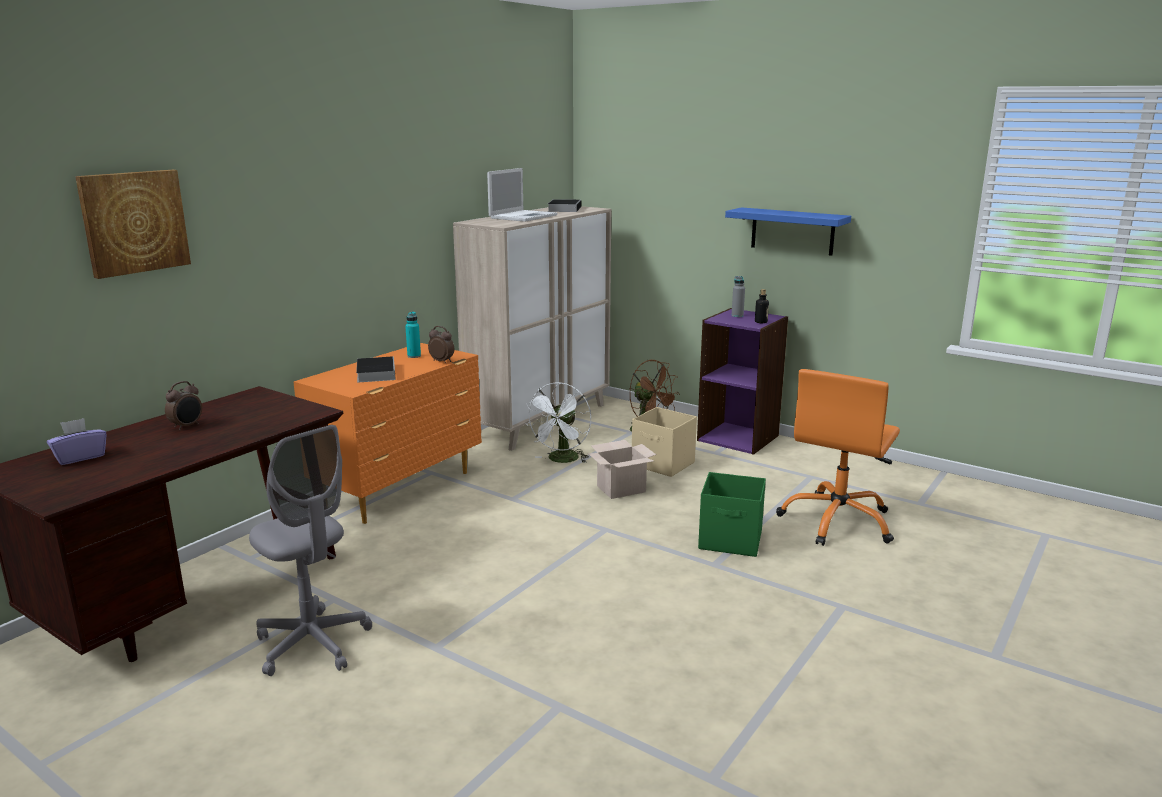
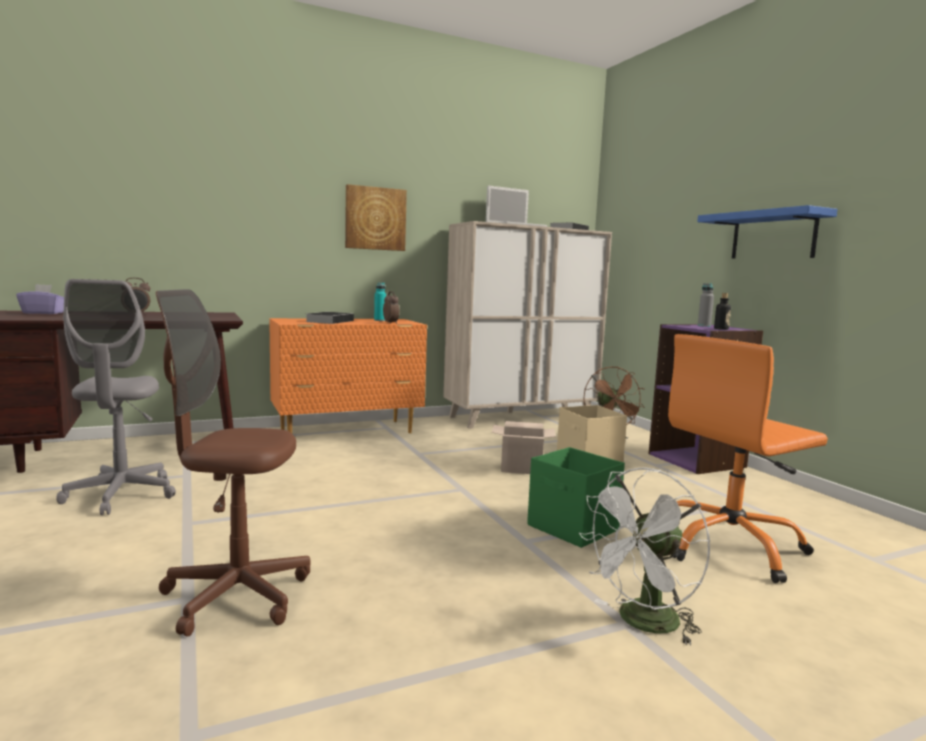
camera: 30 degrees right, 10 degrees down
picture [75,170,191,279] -> picture moved to [345,184,407,251]
white fan [525,382,591,463] -> white fan moved to [579,467,710,646]
none -> brown office chair [156,289,310,637]

